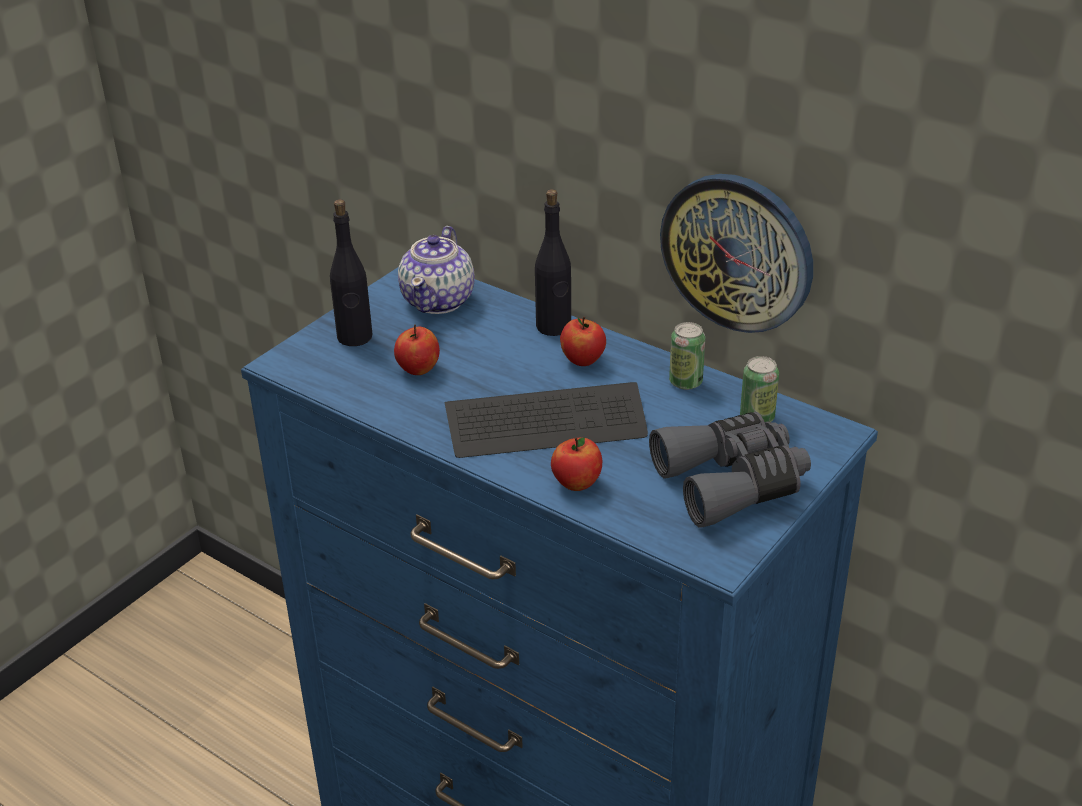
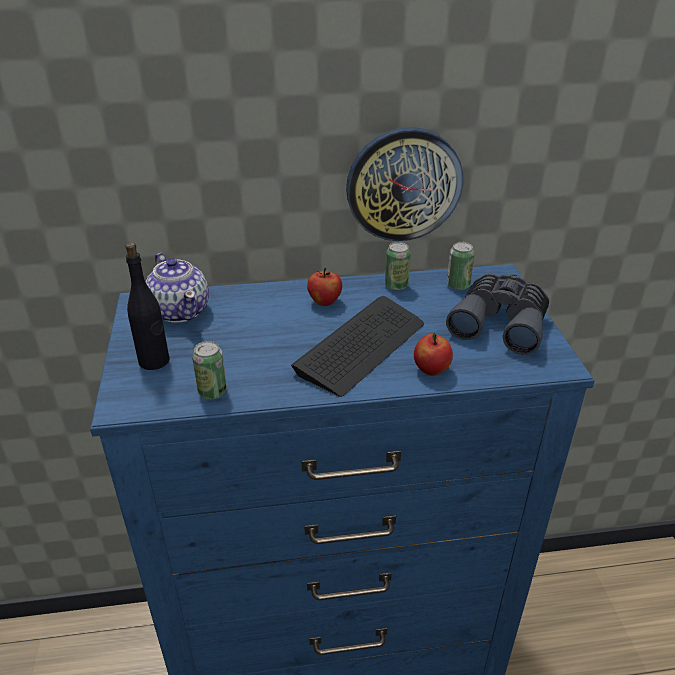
camera: 45 degrees left, 0 degrees up
apple [394,324,440,375] -> none
black bottle [535,189,571,336] -> none
none -> can [192,341,227,399]

